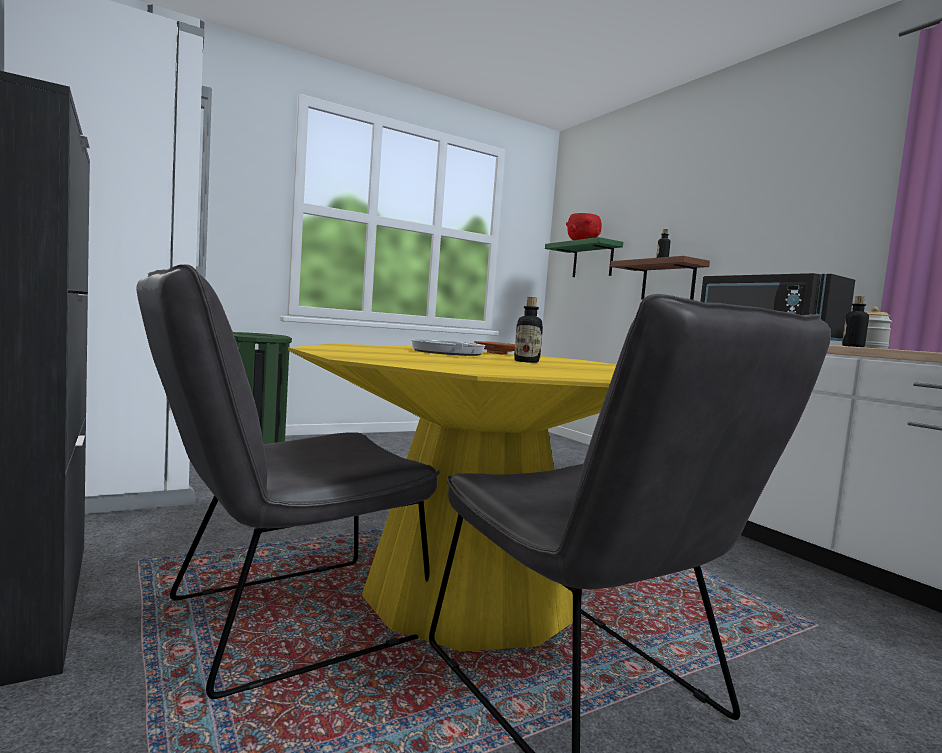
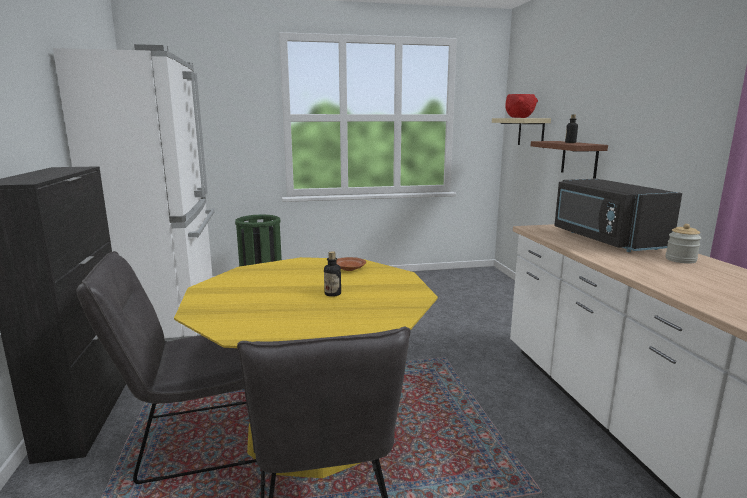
camera: 20 degrees right, 10 degrees up
frying pan [411,339,485,356] -> none
green shelf [545,237,623,277] -> beige shelf [492,118,551,145]
bottle [842,296,869,347] -> none

